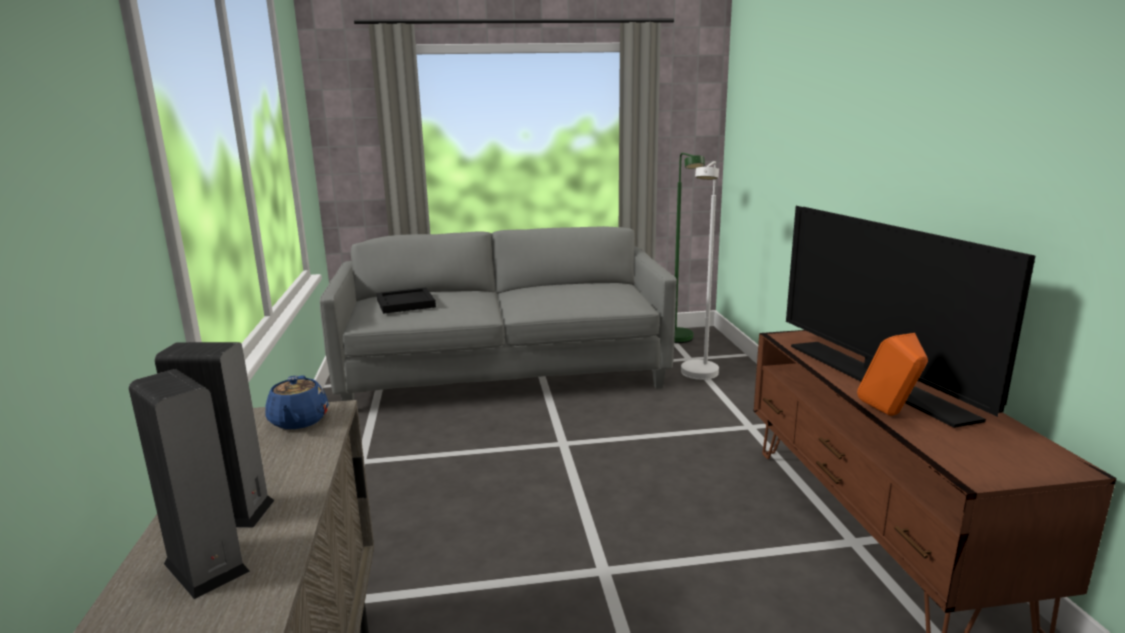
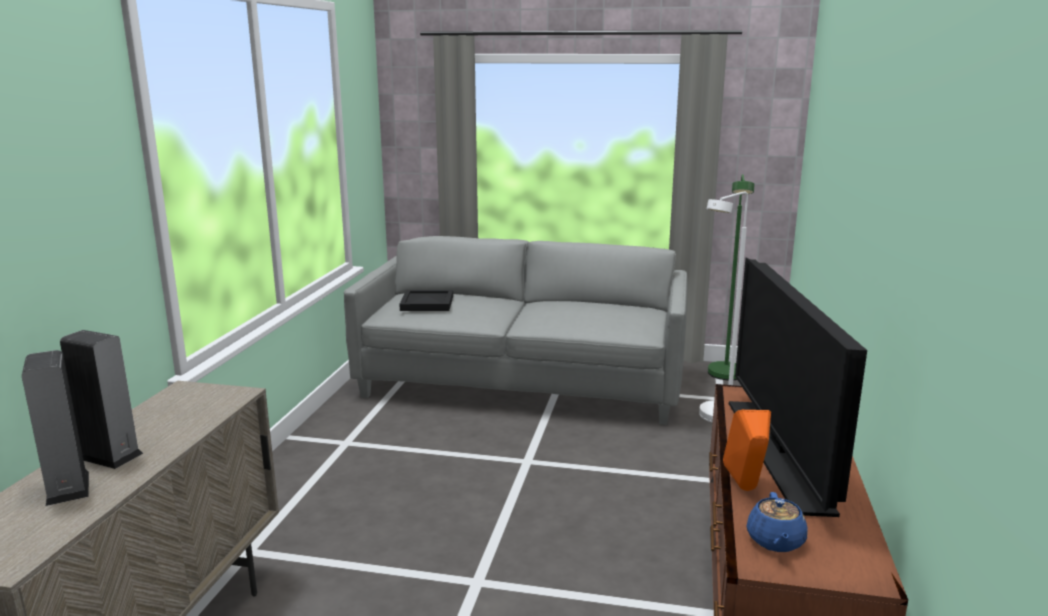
camera: 20 degrees right, 0 degrees up
blue teapot [265,375,329,429] -> blue teapot moved to [746,492,808,552]

